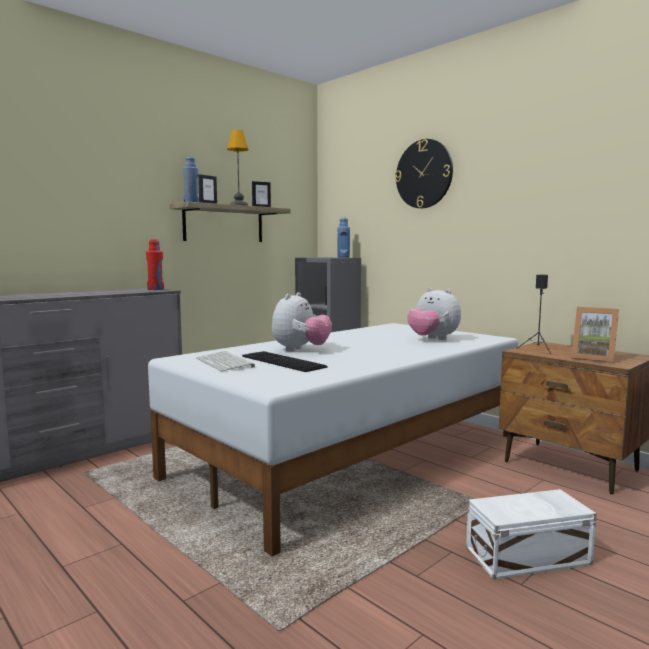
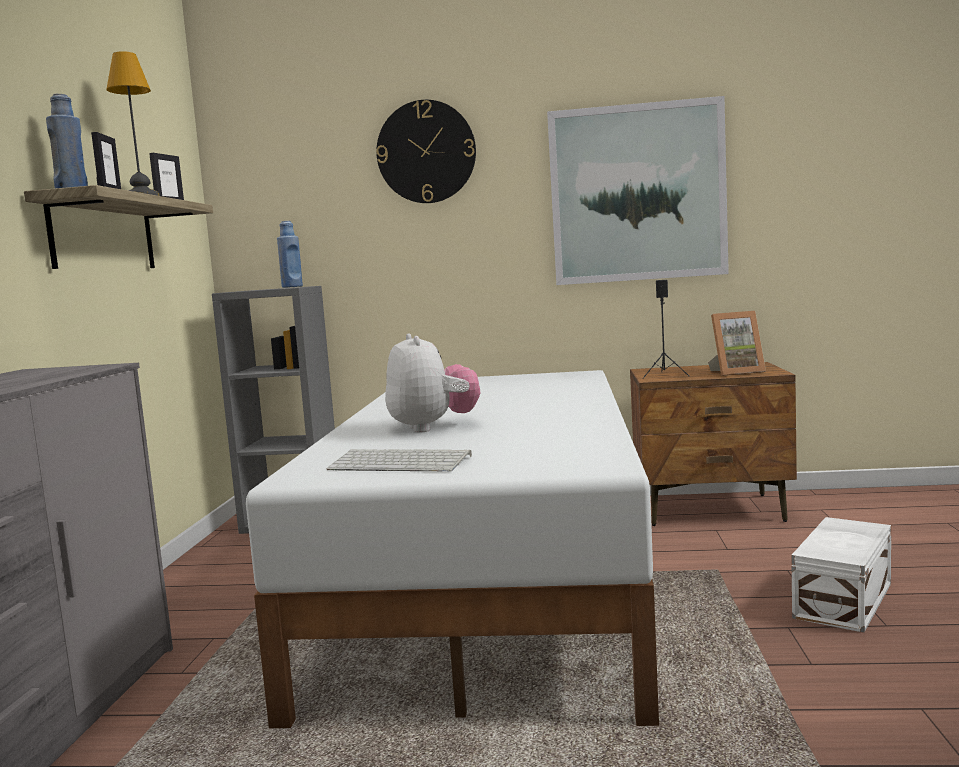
camera: 40 degrees left, 0 degrees up
red bottle [146,239,164,290] -> none
keyboard [242,351,328,372] -> none
plush toy [407,288,461,340] -> none
none -> picture [547,96,729,285]

